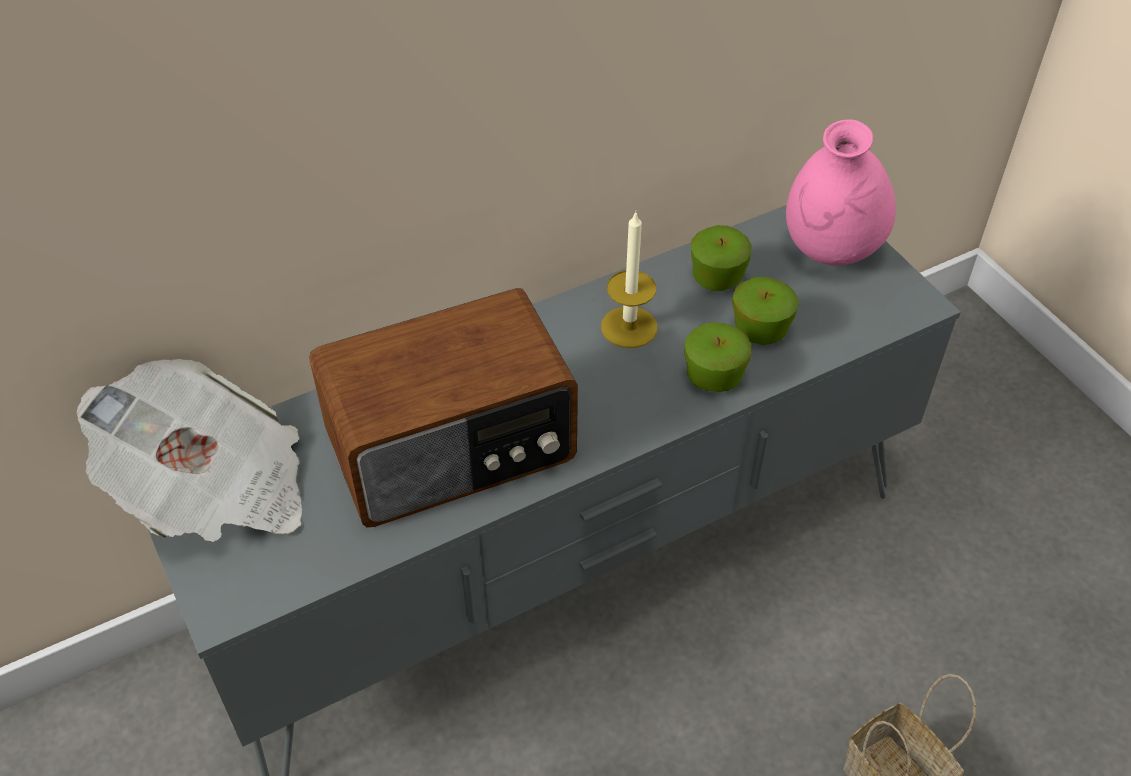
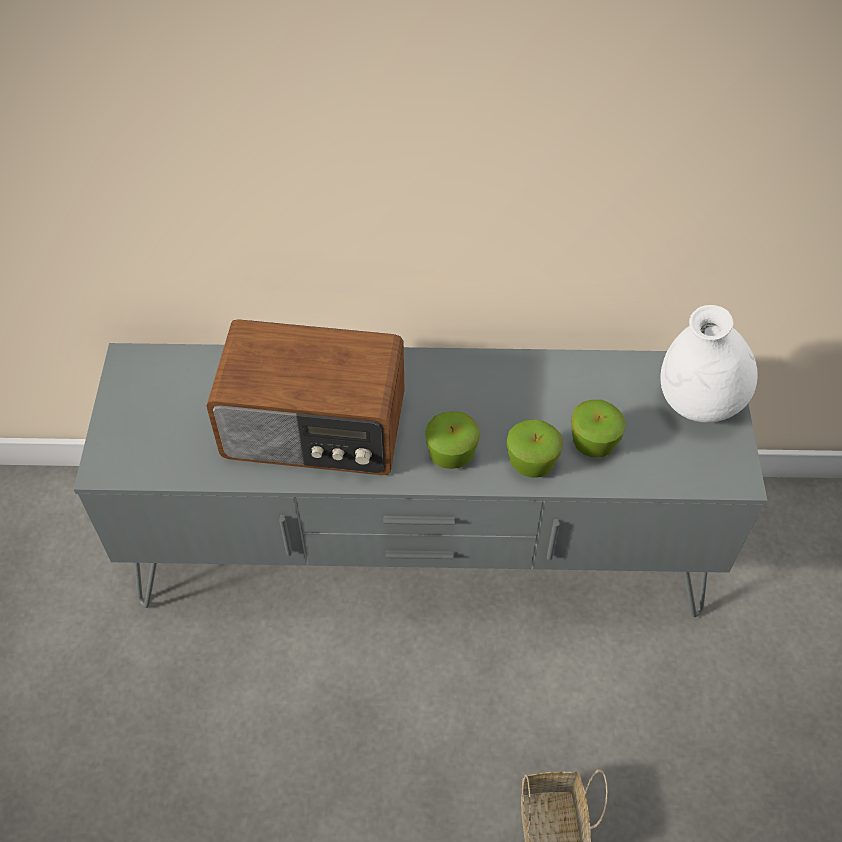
camera: 30 degrees right, 5 degrees up
newspaper [77,359,302,542] -> none
candle [601,211,657,348] -> none
apple [691,225,751,291] -> apple moved to [425,411,480,469]
pink vase [786,119,896,266] -> white vase [661,305,758,423]

